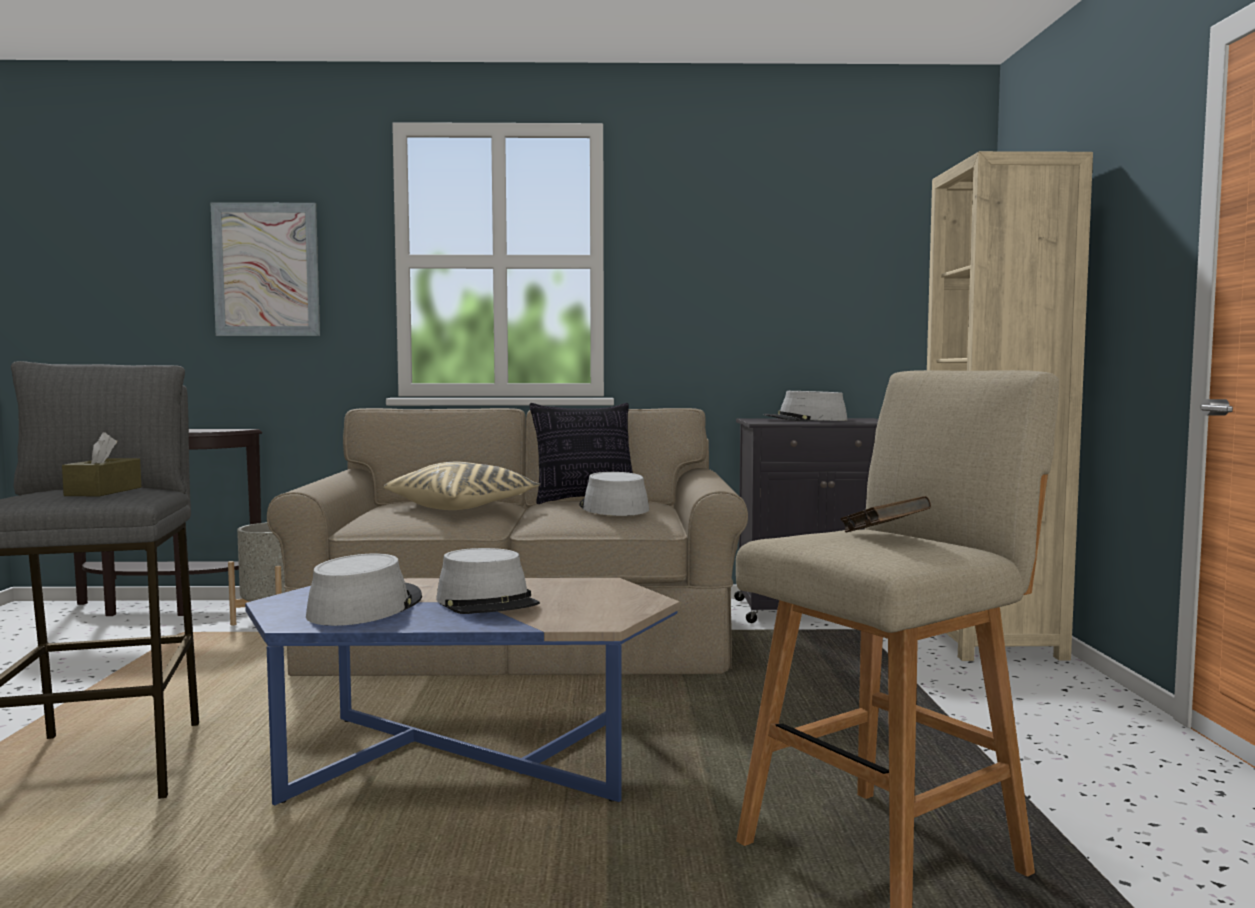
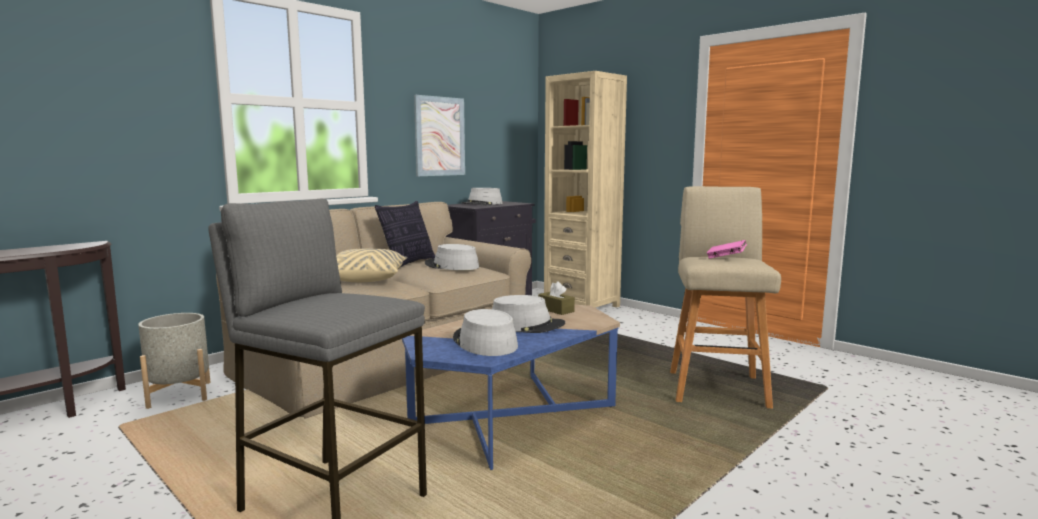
camera: 45 degrees left, 5 degrees up
brown tissue box [62,432,141,496] -> brown tissue box moved to [538,281,575,315]
picture [211,202,320,336] -> picture moved to [414,95,465,176]
brown book [840,496,931,533] -> pink book [707,240,747,259]

